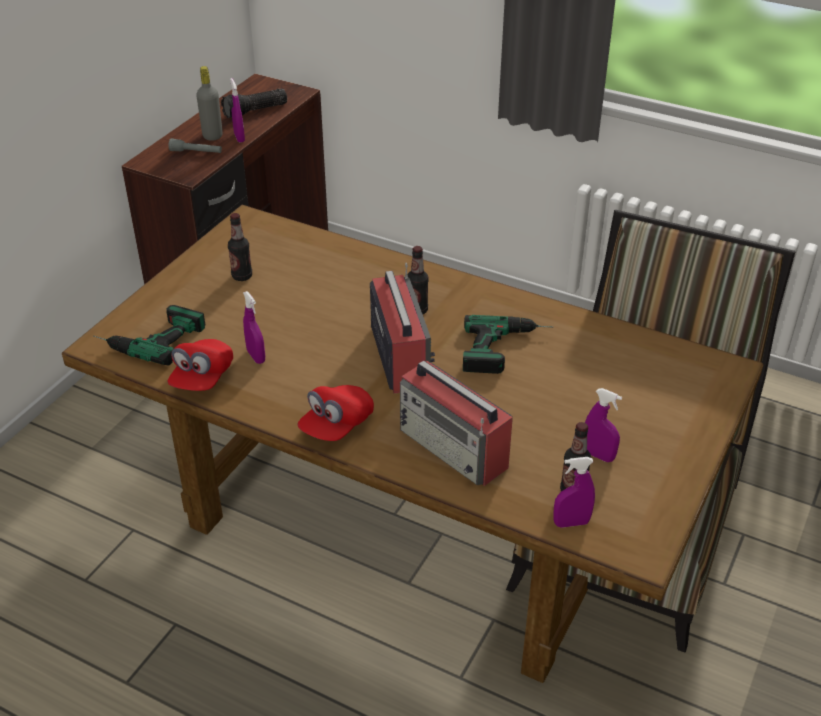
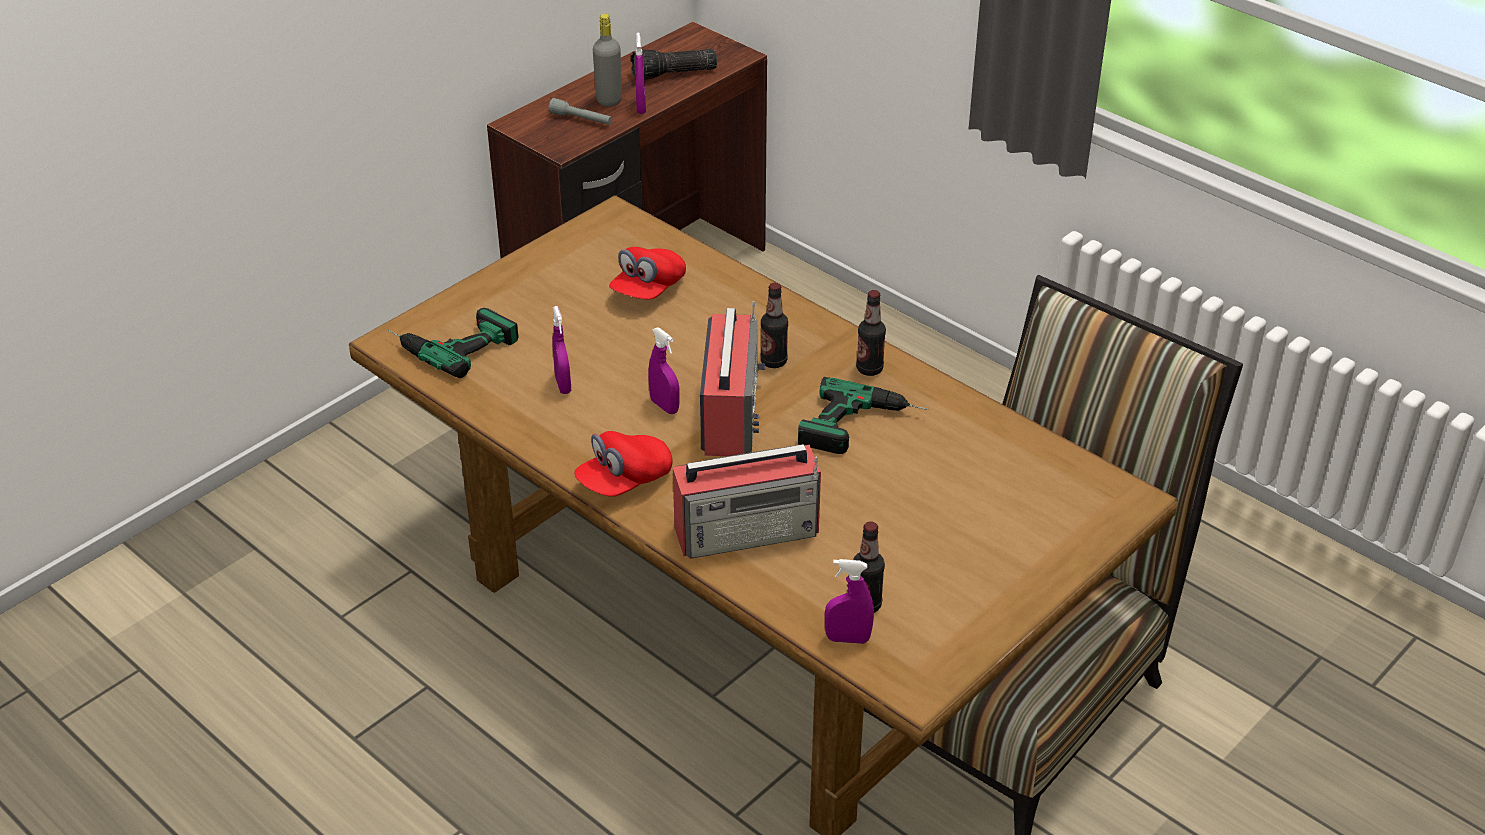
camera: 15 degrees right, 0 degrees up
red cap [168,339,233,391] -> red cap moved to [609,247,686,299]
bottle [228,213,252,281] -> bottle moved to [856,290,886,376]
radio [400,360,513,486] -> radio turned 75 degrees counterclockwise [673,444,821,559]
purple spray bottle [585,388,622,462] -> purple spray bottle moved to [648,327,679,414]

